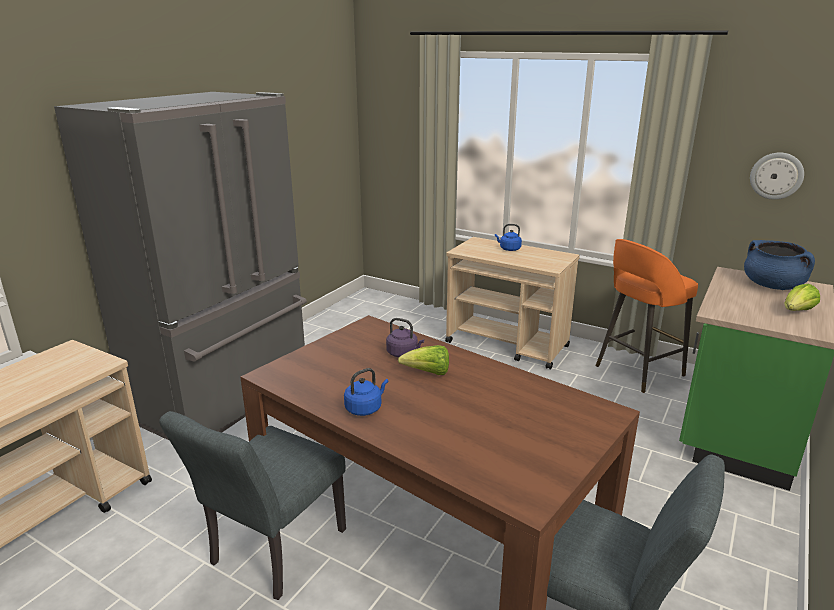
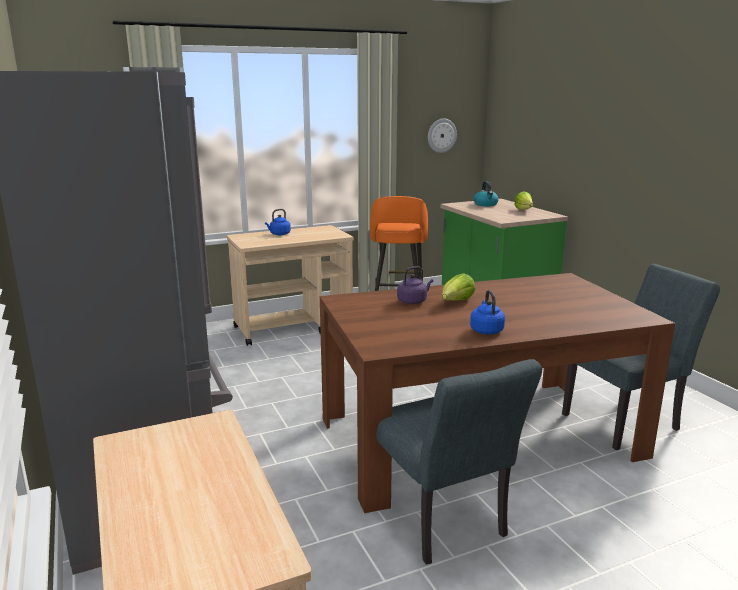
camera: 55 degrees left, 5 degrees down
blue cooking pot [744,240,815,290] -> kettle [474,181,499,206]

